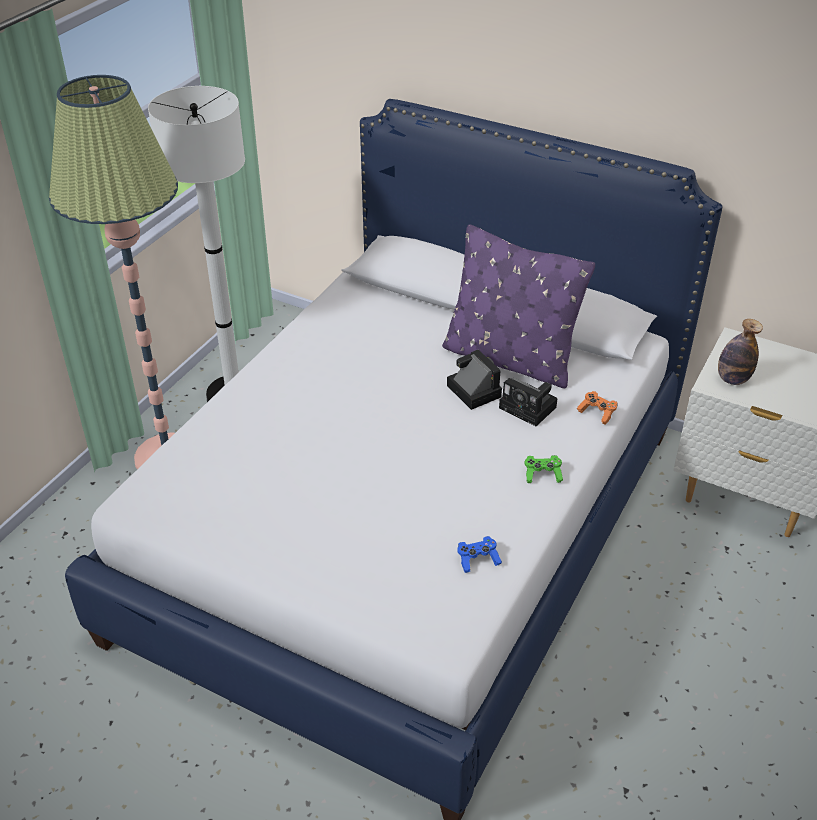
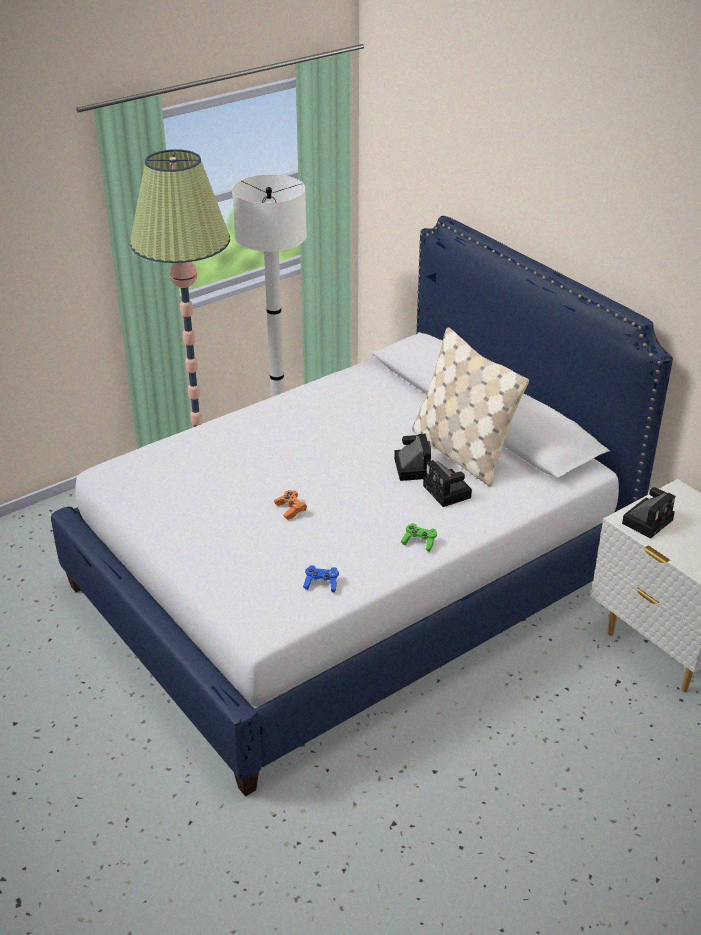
camera: 25 degrees right, 5 degrees down
purple pillow [442,225,595,389] -> beige pillow [412,327,529,486]
orange game controller [577,391,618,424] -> orange game controller moved to [274,490,307,520]
bottle [718,319,763,385] -> camera [622,487,675,538]

